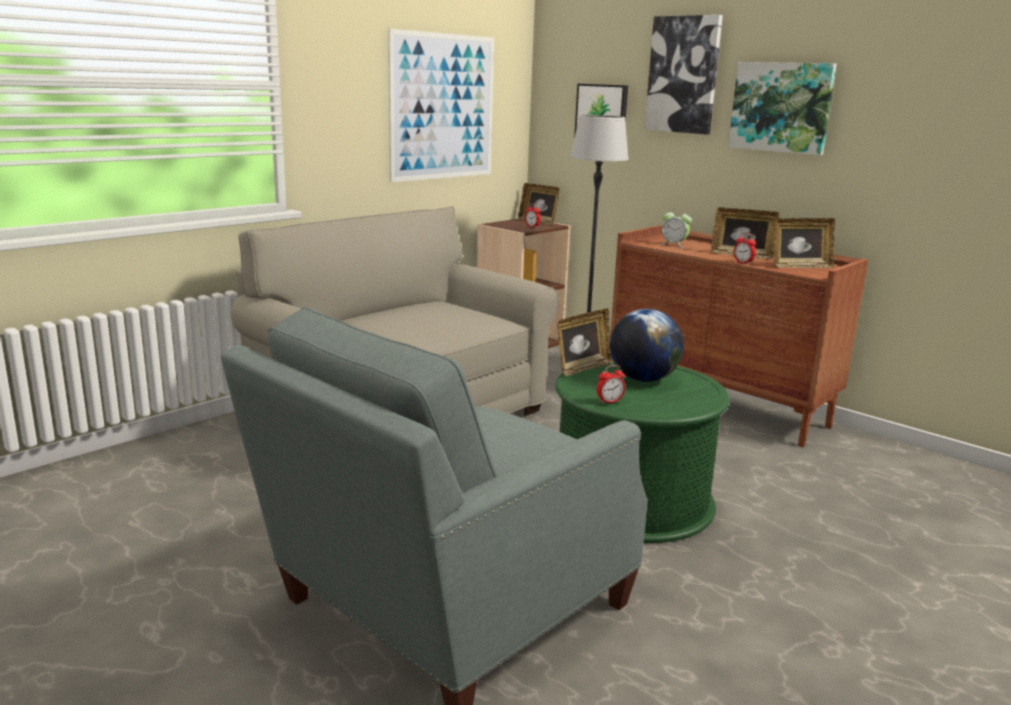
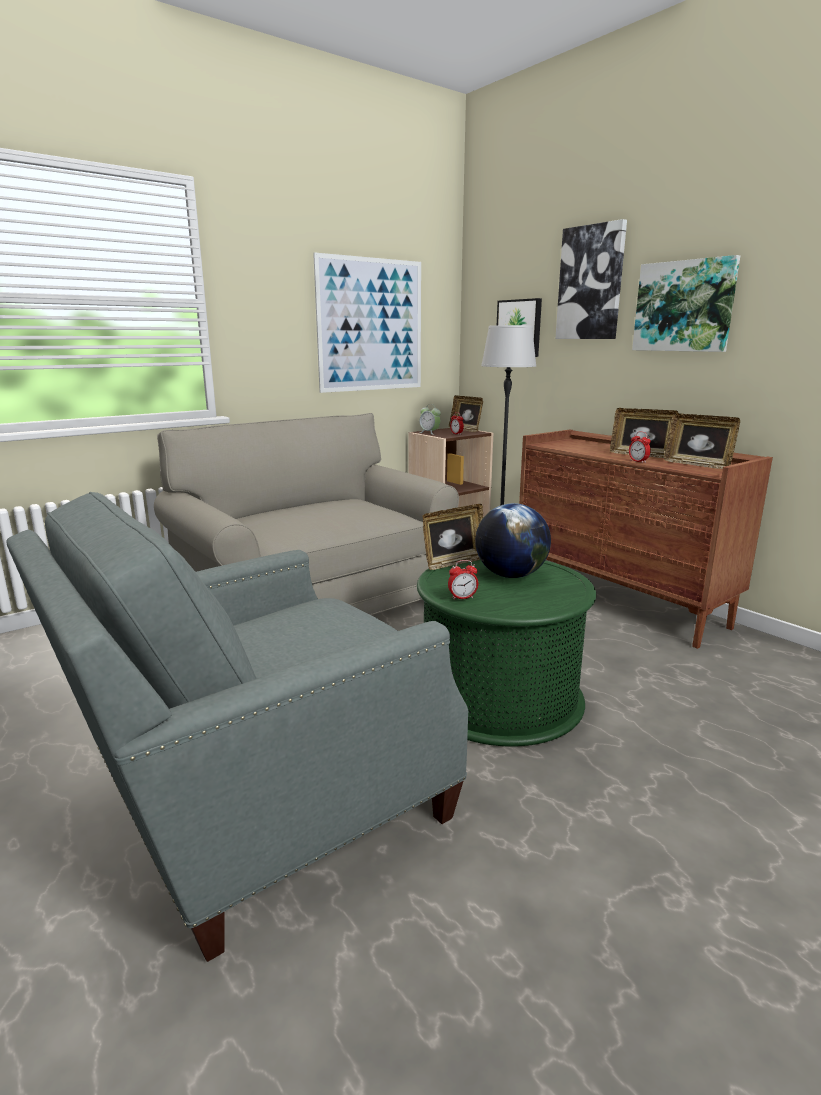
camera: 10 degrees right, 0 degrees up
alarm clock [660,208,692,248] -> alarm clock moved to [419,404,441,435]
picture frame [774,218,835,268] -> picture frame turned 45 degrees clockwise [664,413,740,469]

